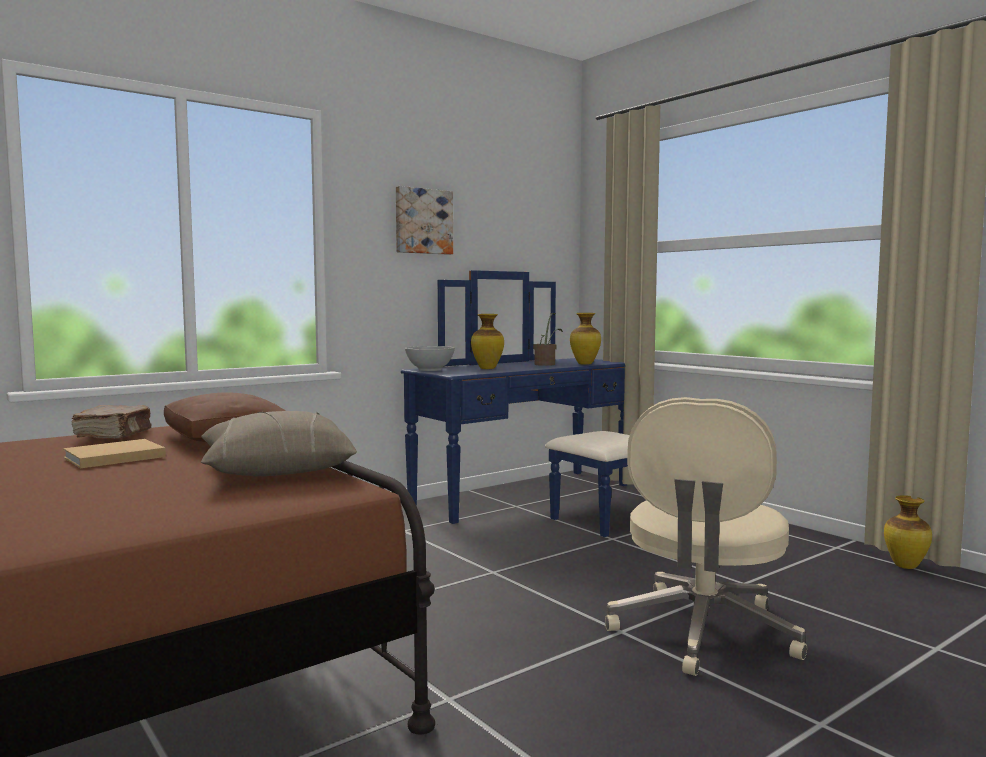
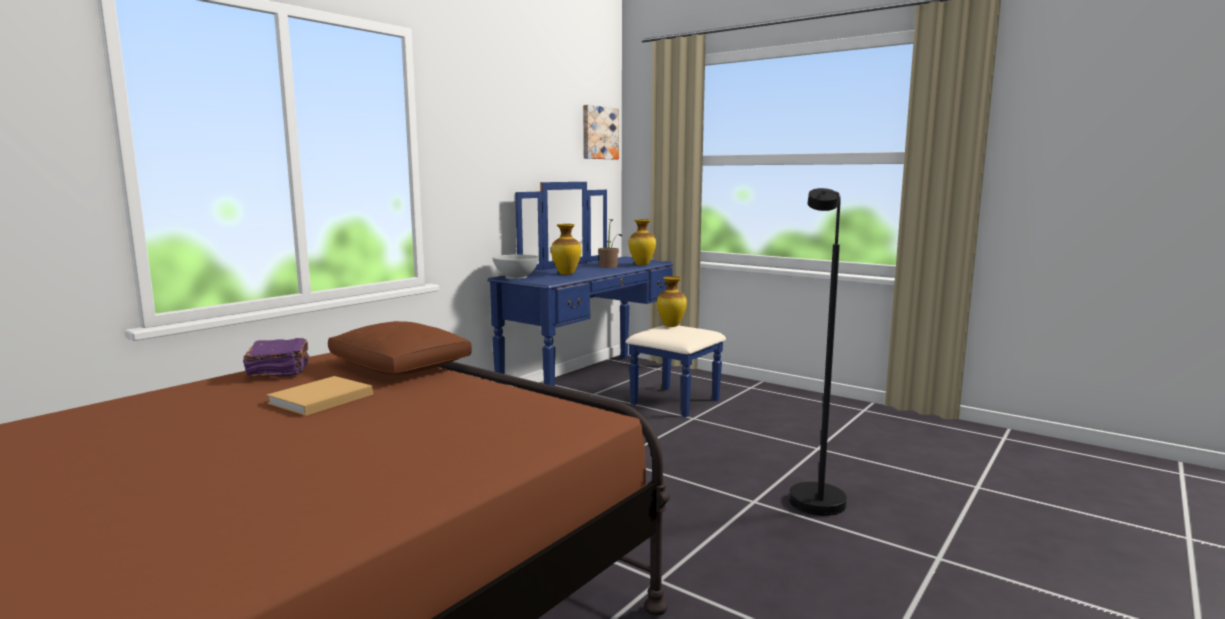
camera: 15 degrees left, 5 degrees up
brown book [71,405,152,439] -> purple book [243,338,310,378]
beige pillow [201,411,357,476] -> none
picture [396,186,453,255] -> picture moved to [583,105,619,159]
beige office chair [605,397,807,676] -> black floor lamp [789,188,847,516]
vase [884,495,932,569] -> vase moved to [657,276,687,327]

